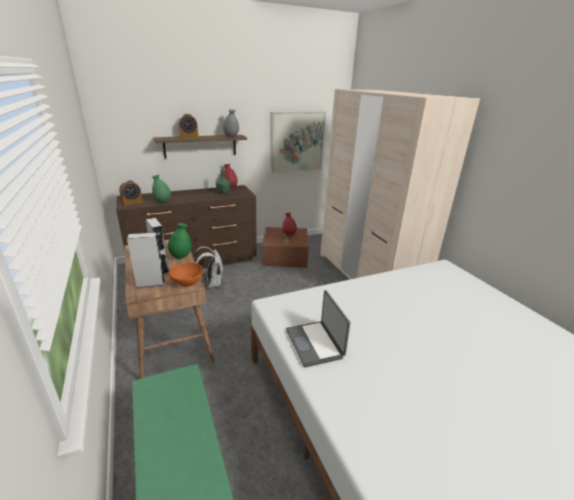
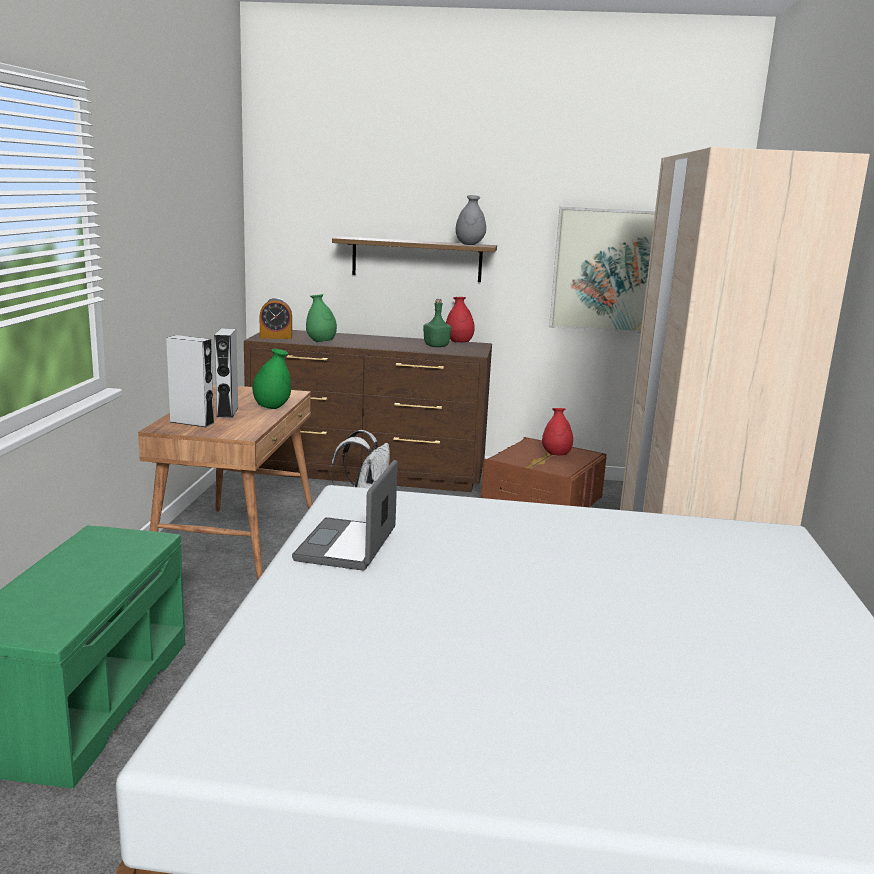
camera: 30 degrees right, 10 degrees down
orange bowl [169,263,204,287] -> none
alarm clock [179,114,199,138] -> none

